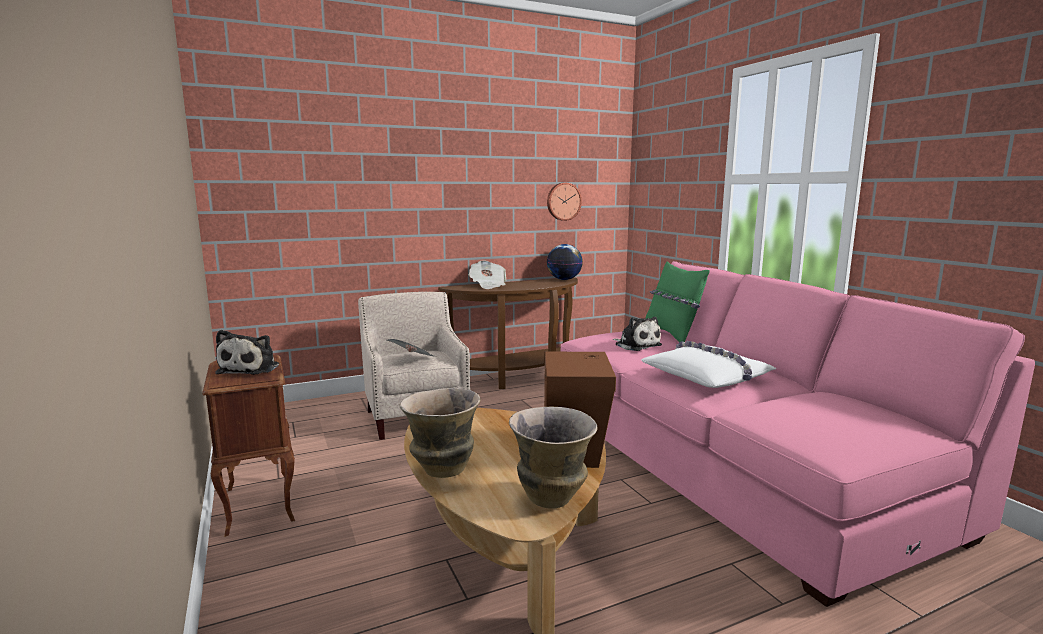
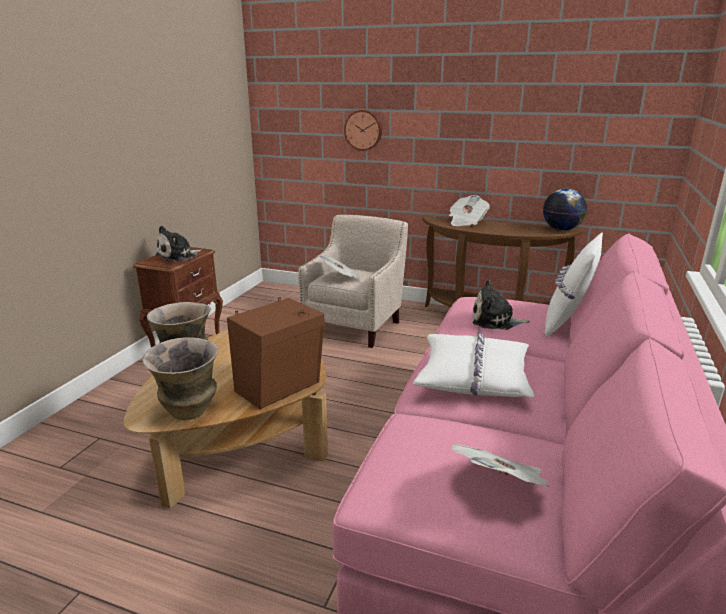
camera: 45 degrees right, 10 degrees up
wall clock [547,183,582,221] -> wall clock moved to [344,110,382,151]
plush toy [613,317,662,351] -> plush toy turned 90 degrees clockwise [473,280,530,330]
green pillow [645,261,710,342] -> white pillow [545,232,603,337]
none -> newspaper [452,444,549,487]

